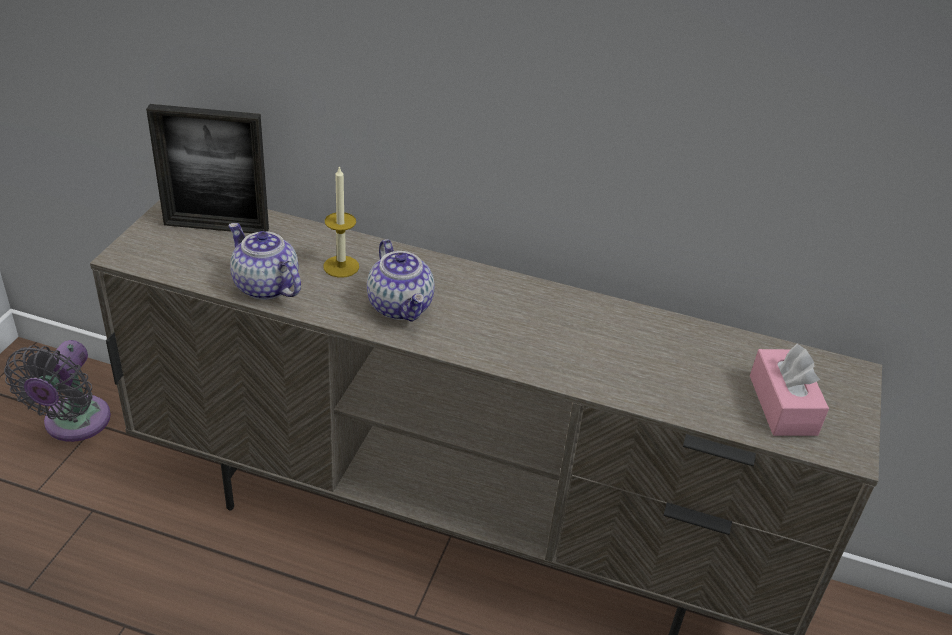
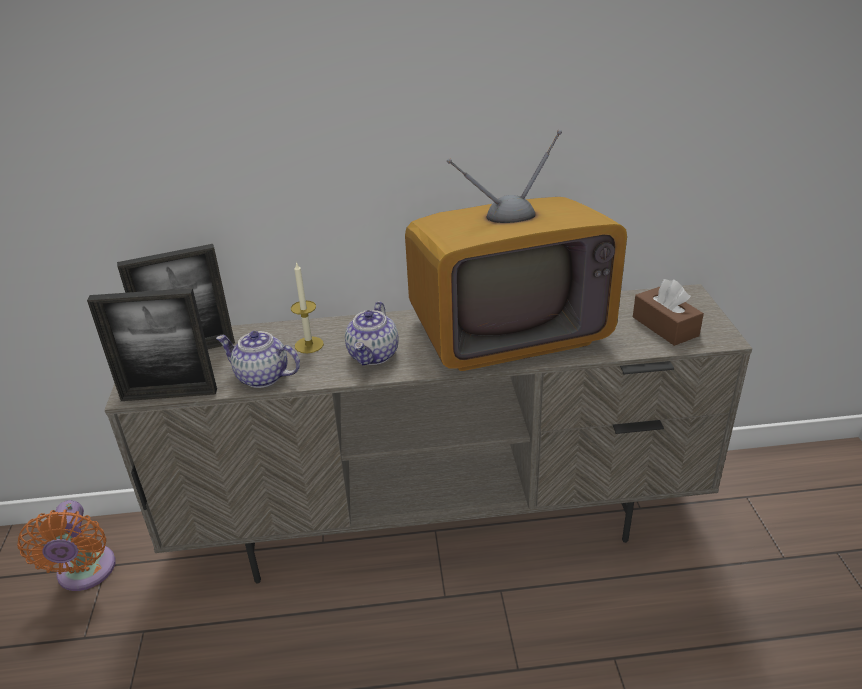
camera: 20 degrees left, 5 degrees down
grey fan [4,340,111,442] -> orange fan [17,500,116,591]
teapot [367,239,435,322] -> teapot turned 60 degrees clockwise [345,302,399,365]
pink tissue box [750,344,829,436] -> brown tissue box [633,279,704,346]
none -> picture frame [87,288,217,401]
none -> television [405,130,627,371]

